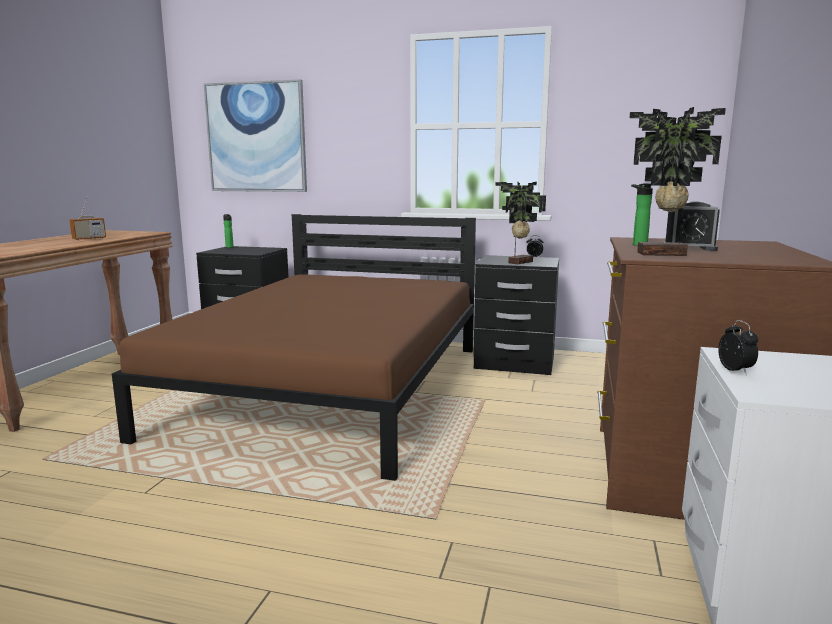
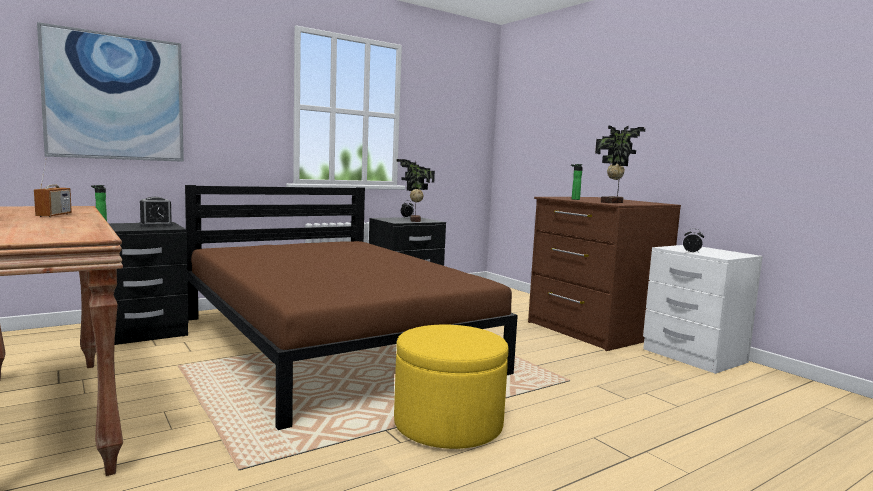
camera: 50 degrees left, 5 degrees down
alarm clock [665,201,720,251] -> alarm clock moved to [139,197,173,227]
none -> yellow ottoman [394,325,509,449]

